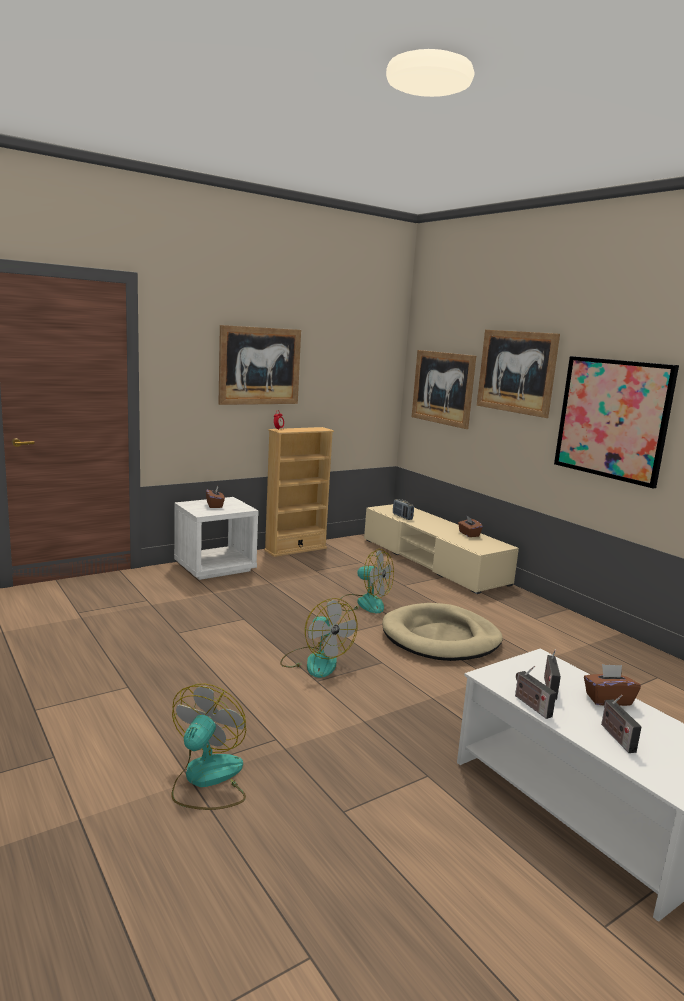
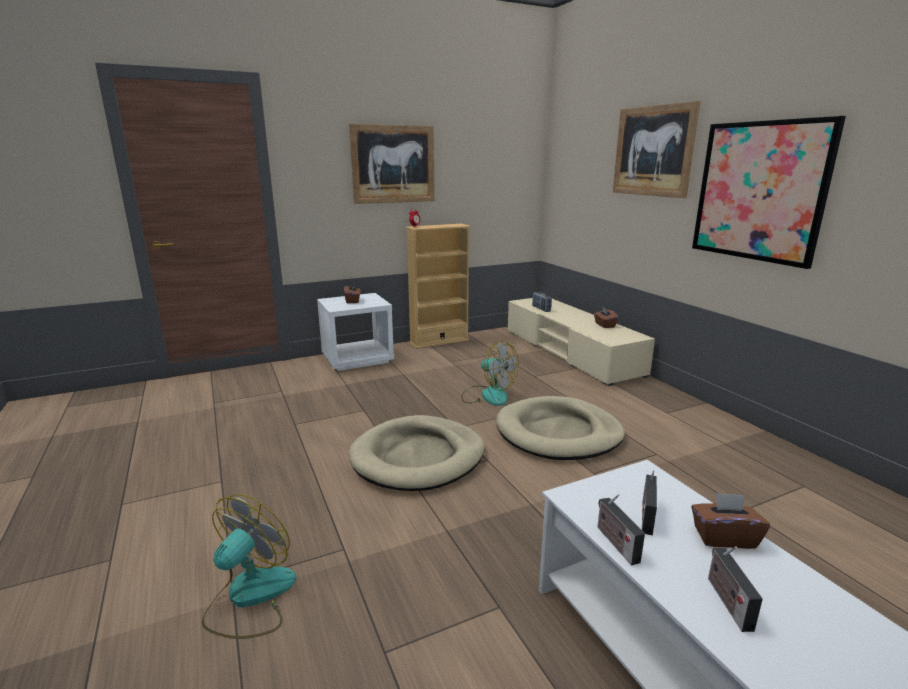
camera: 10 degrees right, 5 degrees up
fan [280,598,357,678] -> beige dog bed [349,415,485,491]
picture [412,350,476,429] -> none

